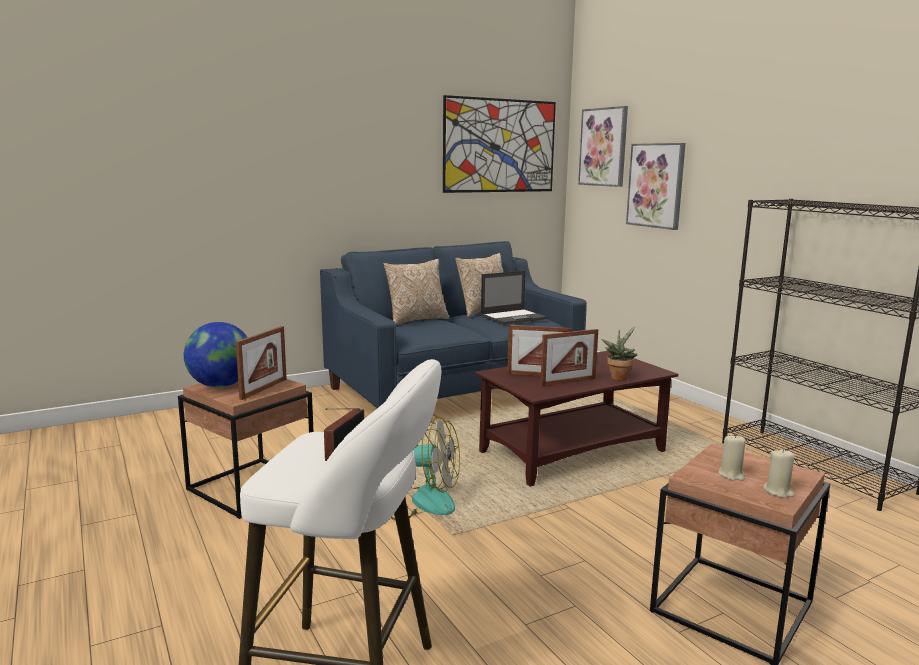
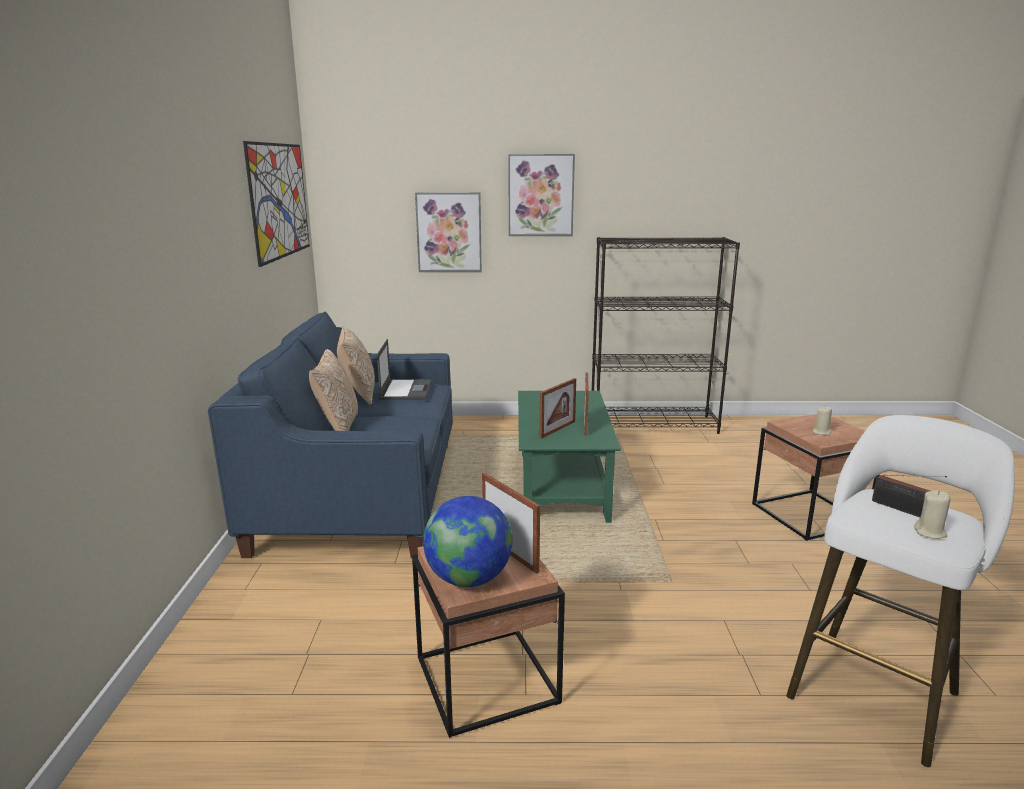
camera: 60 degrees left, 5 degrees up
fan [391,417,460,520] -> none
brown coffee table [475,351,678,487] -> green coffee table [518,391,621,523]
picture [578,106,628,187] -> picture moved to [508,154,575,236]
potted plant [601,326,638,381] -> none
beige candle [763,449,795,498] -> beige candle moved to [914,491,951,539]

